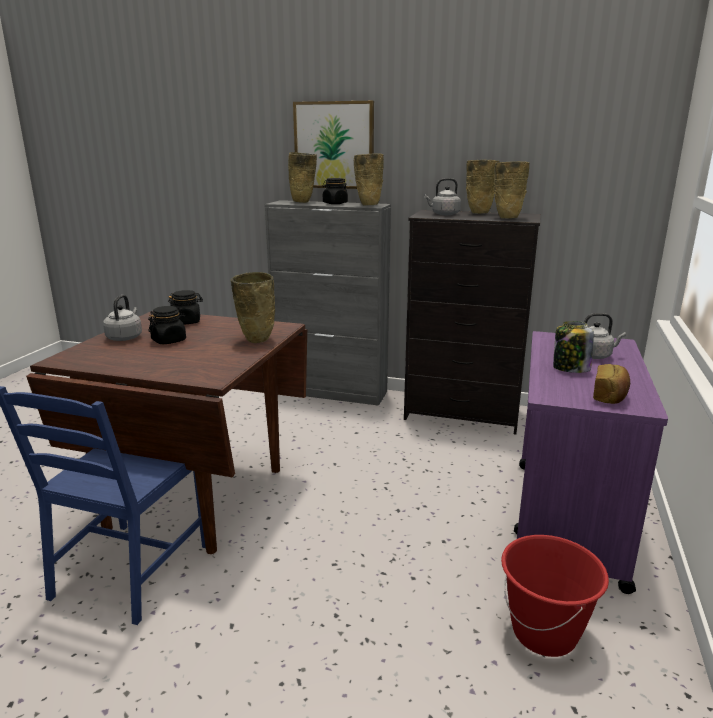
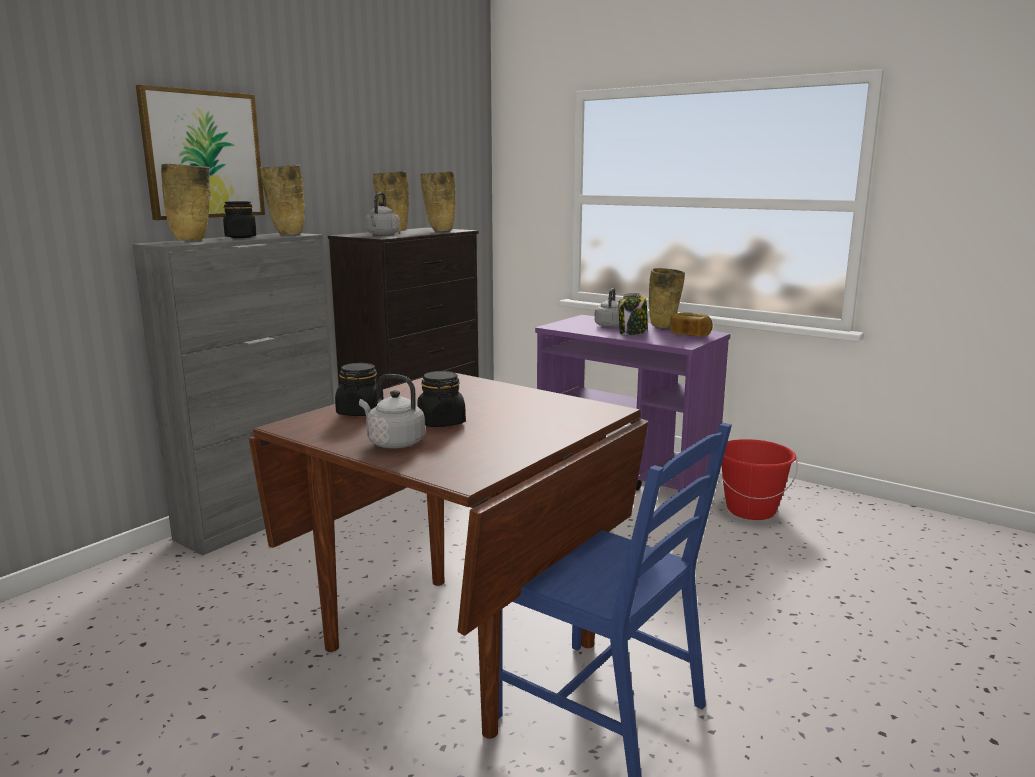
camera: 70 degrees left, 5 degrees down
beige vase [230,272,275,343] -> beige vase moved to [649,268,685,328]

